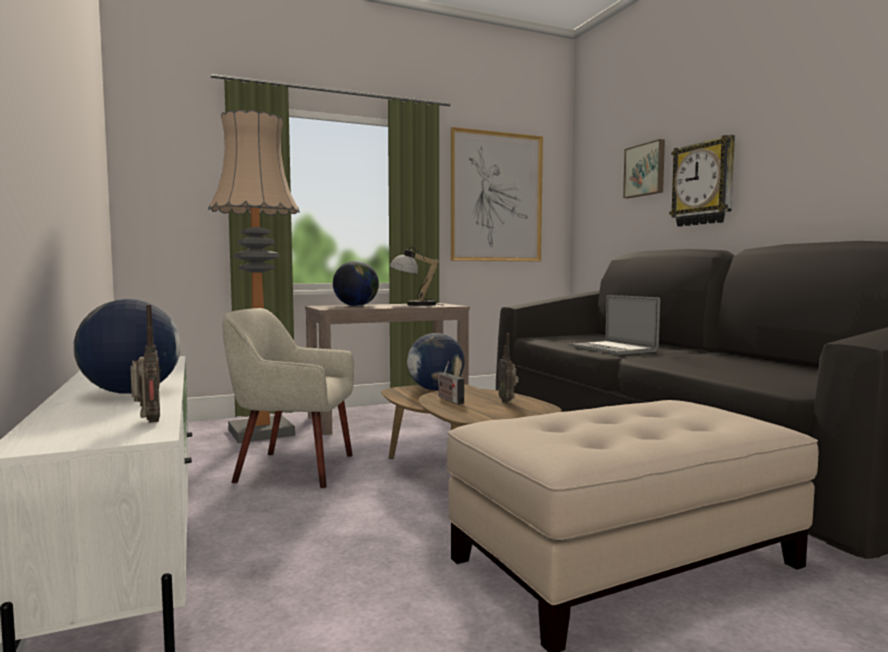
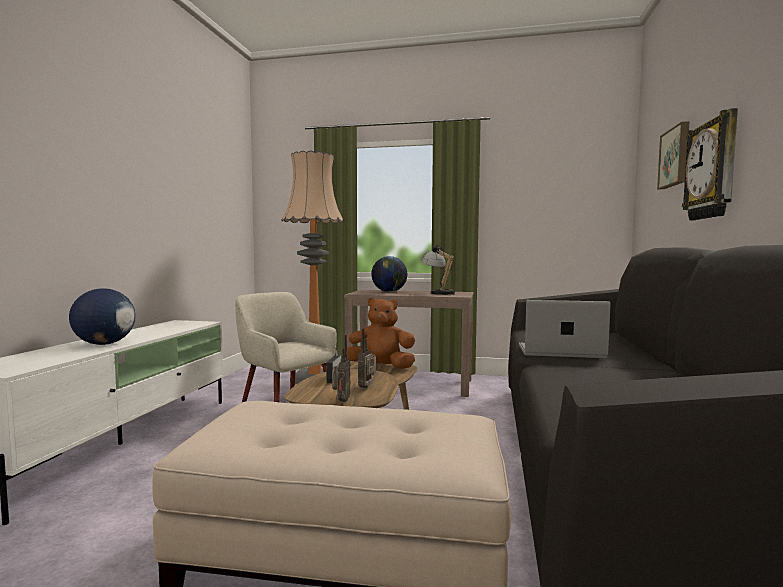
camera: 35 degrees right, 0 degrees up
radio [130,305,160,423] -> radio moved to [332,334,350,402]
globe [407,333,465,390] -> brown plush toy [347,297,415,369]
picture [451,127,543,261] -> none
laptop [569,295,660,355] -> laptop turned 90 degrees clockwise [519,300,610,358]

